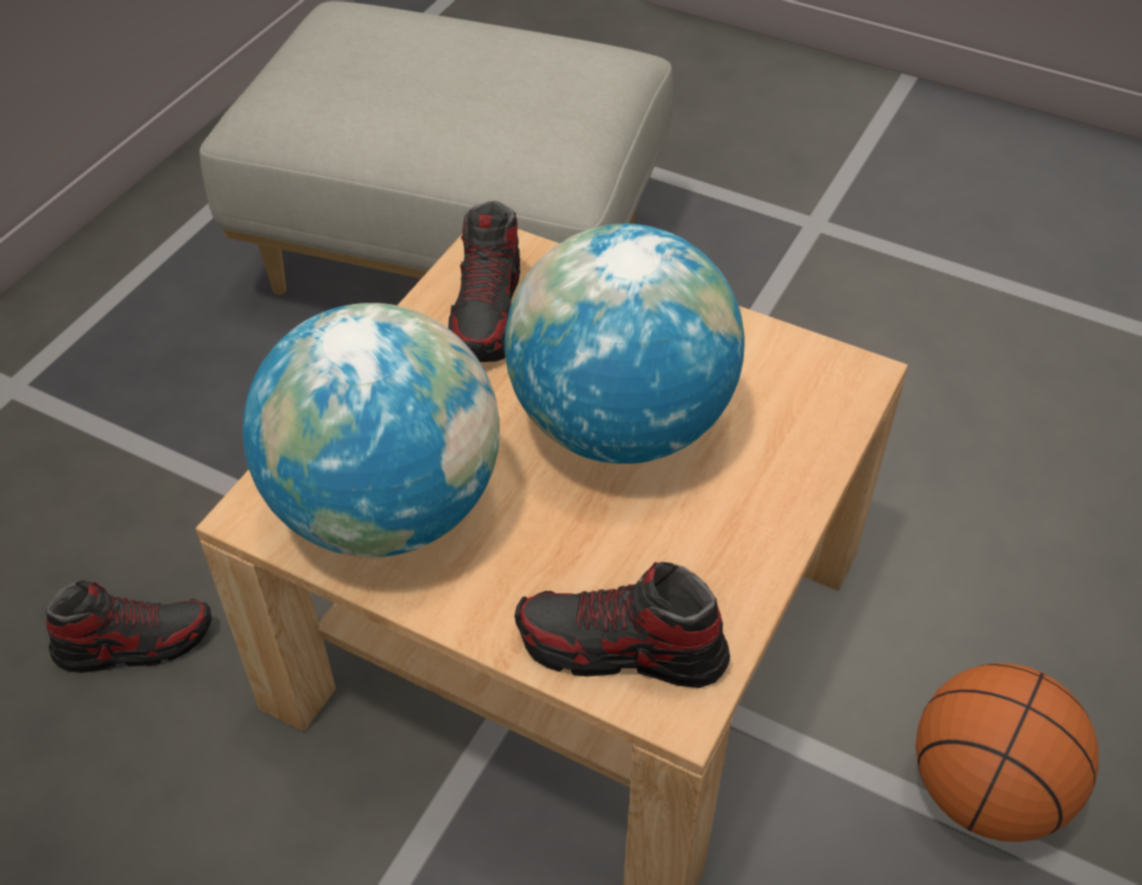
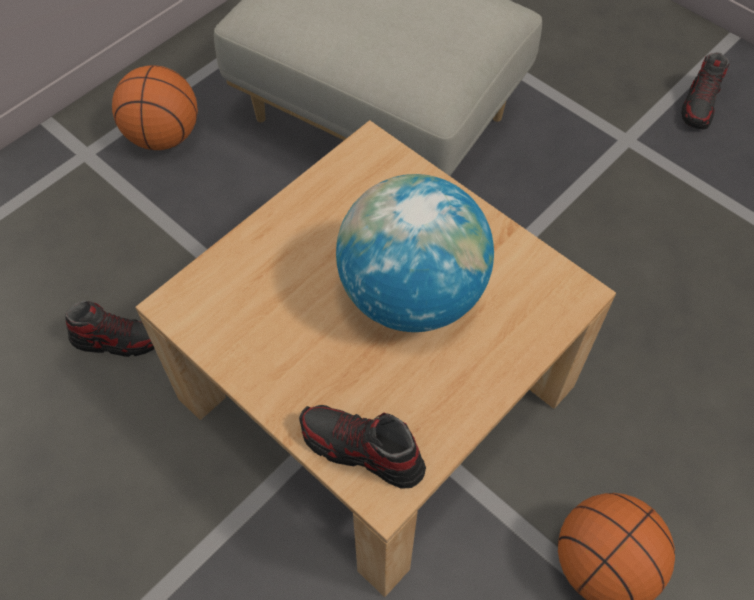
camera: 15 degrees right, 10 degrees up
globe [243,303,500,557] -> none
shoe [448,201,520,362] -> shoe moved to [681,52,730,130]
none -> basketball [112,65,198,150]

